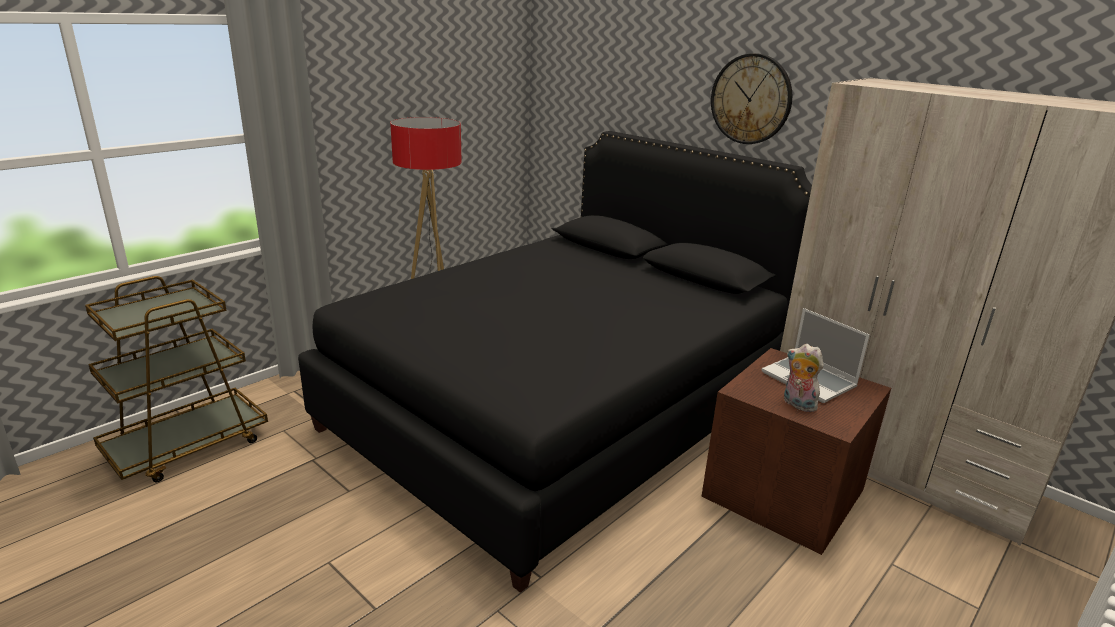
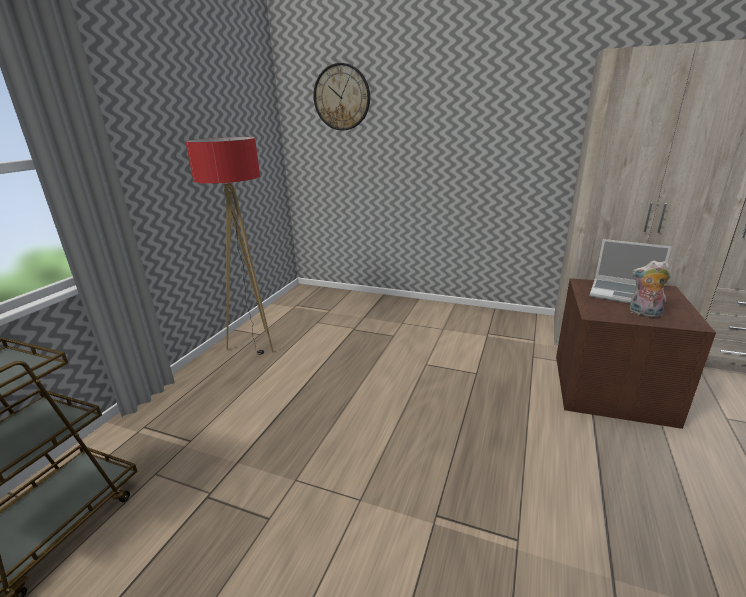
camera: 20 degrees left, 0 degrees up
black bed [298,131,812,593] -> none
wall clock [711,53,792,144] -> wall clock moved to [314,63,370,130]

